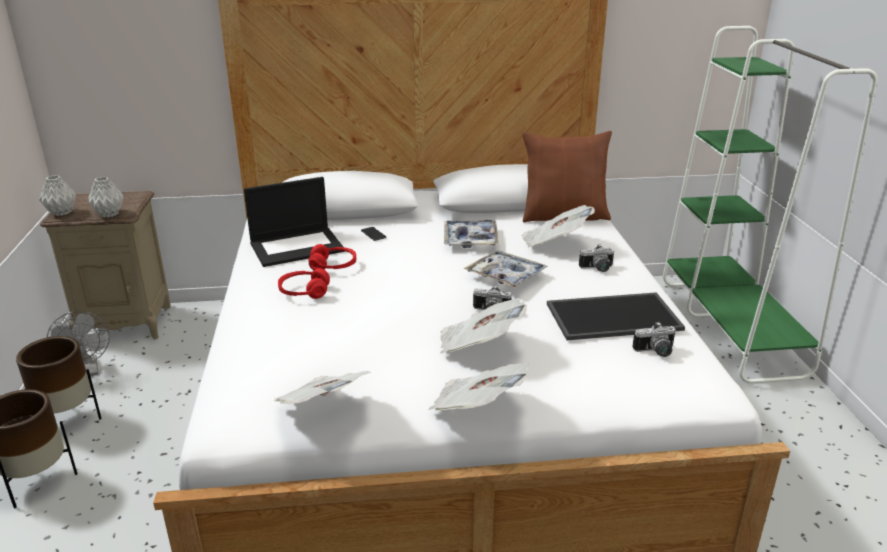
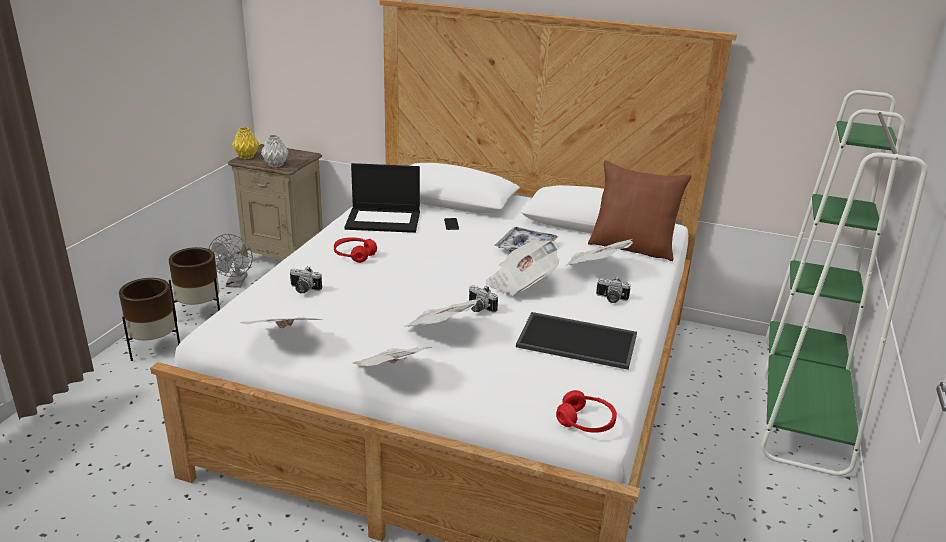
camera: 25 degrees right, 0 degrees up
grey vase [39,175,76,216] -> yellow vase [232,127,259,159]
red headphones [308,244,356,270] -> red headphones moved to [556,390,617,433]
tray [463,250,548,288] -> newspaper [486,240,559,296]
camera [632,322,676,357] -> camera moved to [290,266,322,294]

